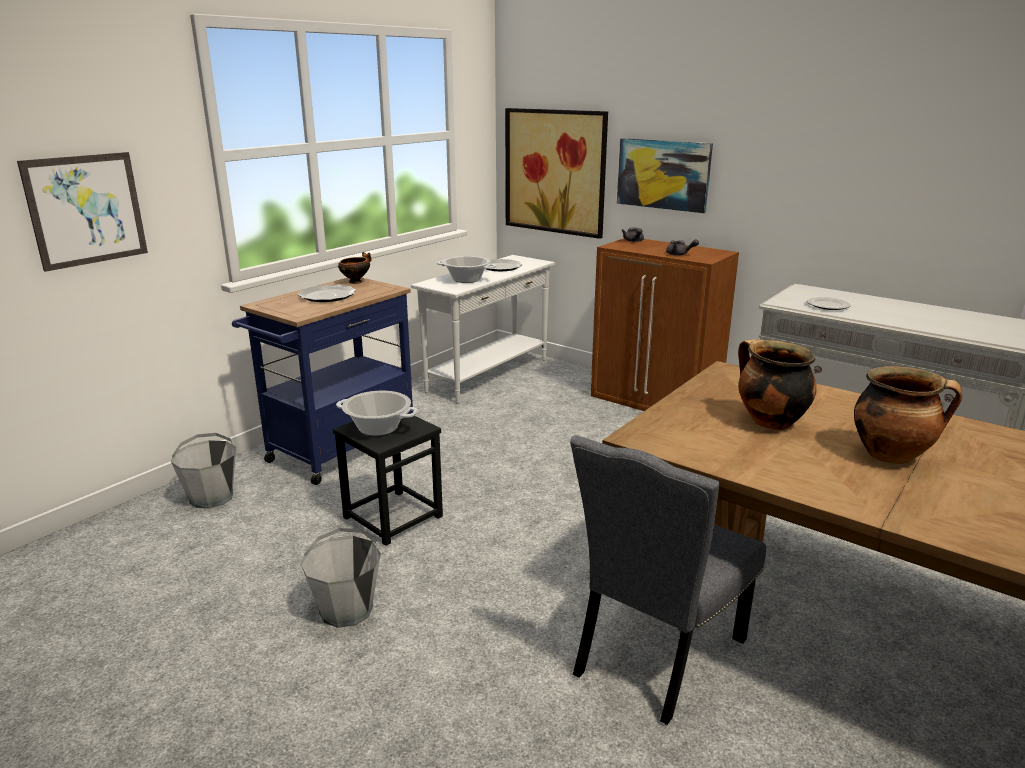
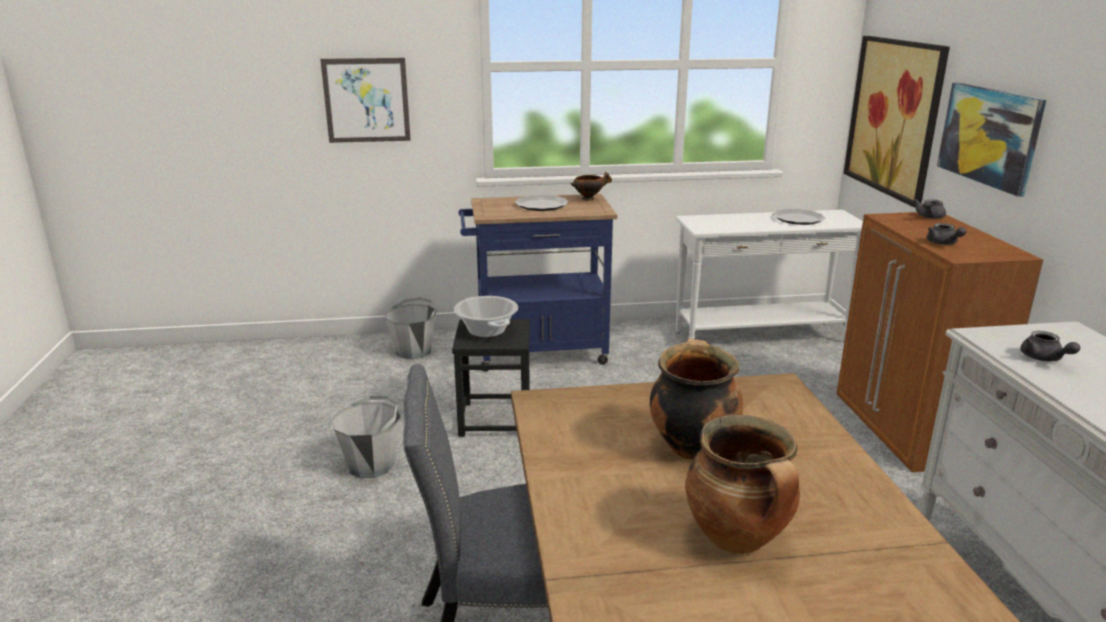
camera: 45 degrees right, 0 degrees up
cooking pot [437,256,496,283] -> none
plate [807,297,851,310] -> grey teapot [1021,331,1080,362]

